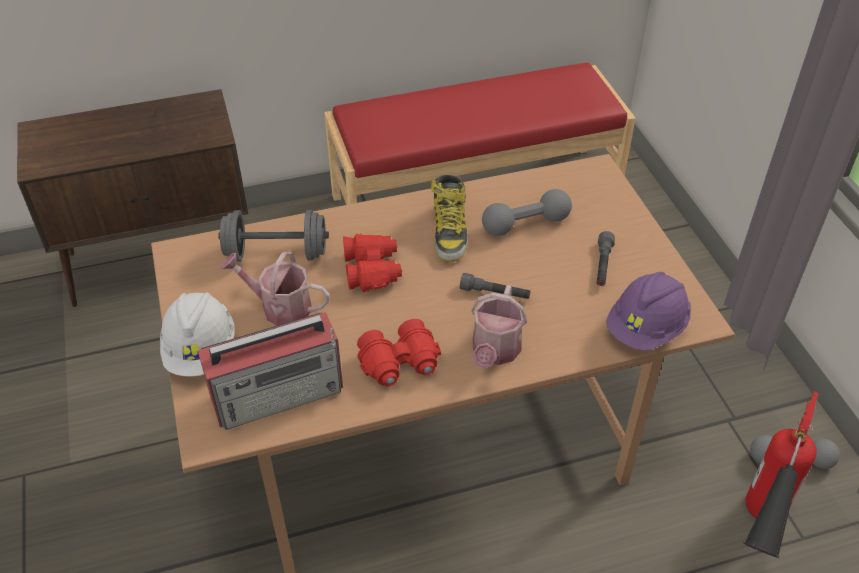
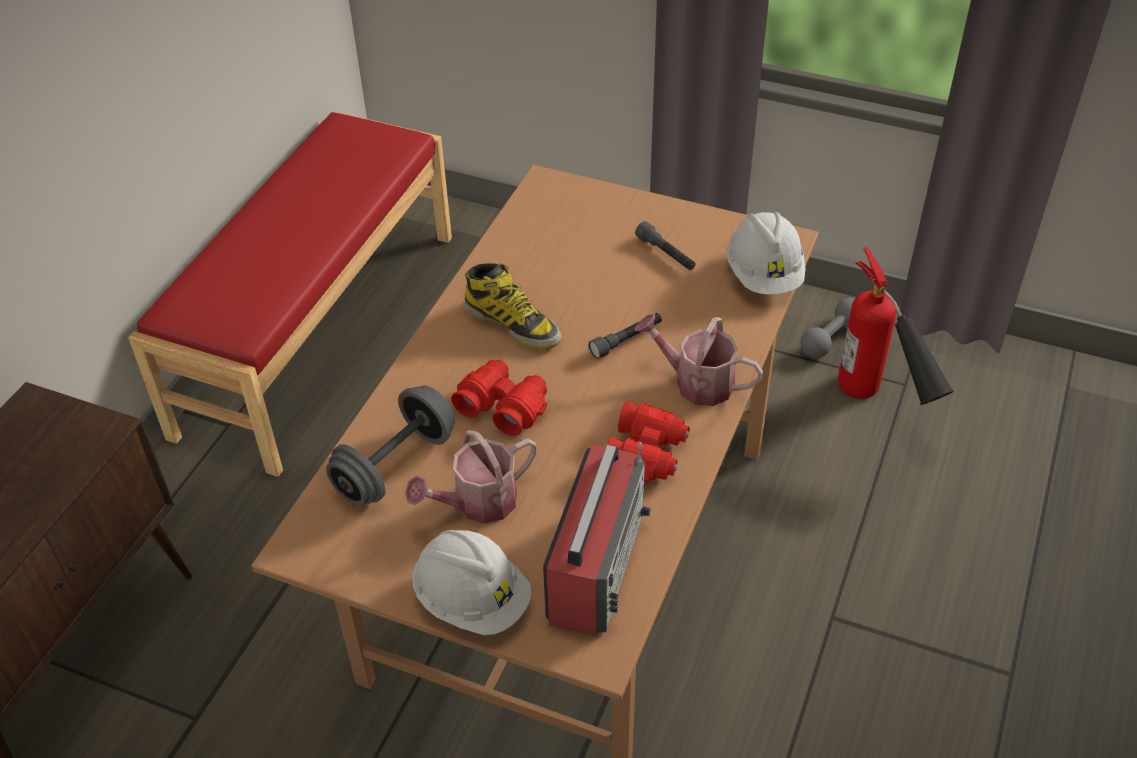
camera: 50 degrees left, 0 degrees up
watering can [471,285,527,369] -> watering can turned 150 degrees clockwise [635,314,763,406]
grey dumbbell [482,189,572,236] -> none
purple hard hat [606,272,691,351] -> white hard hat [727,211,806,295]

